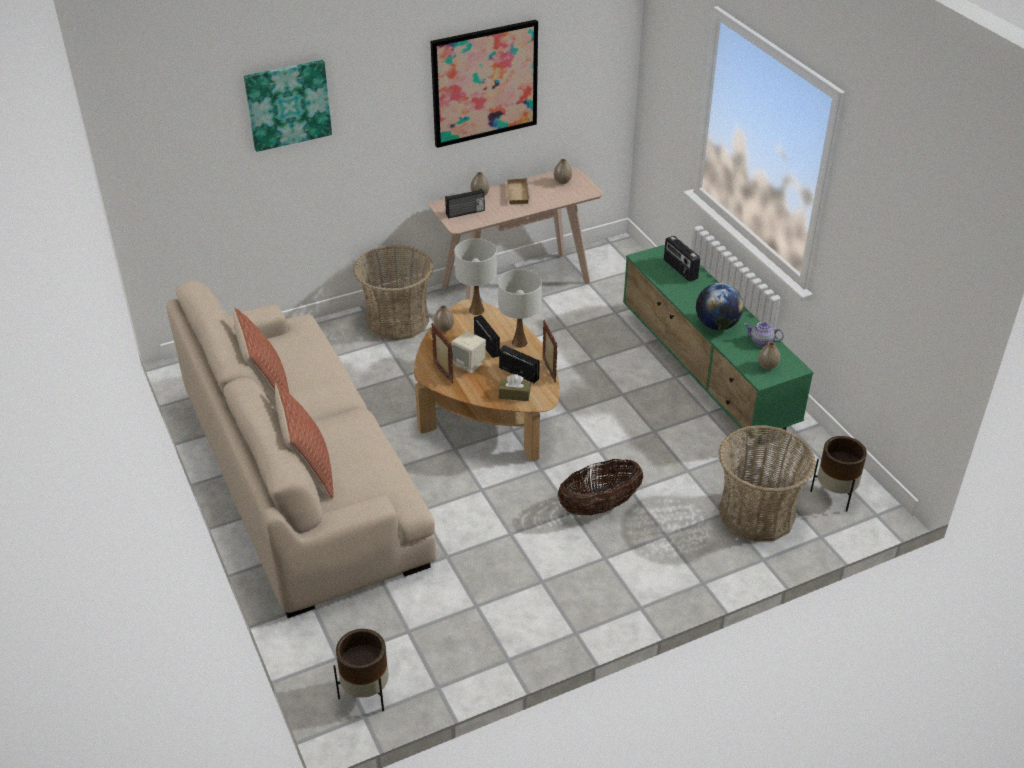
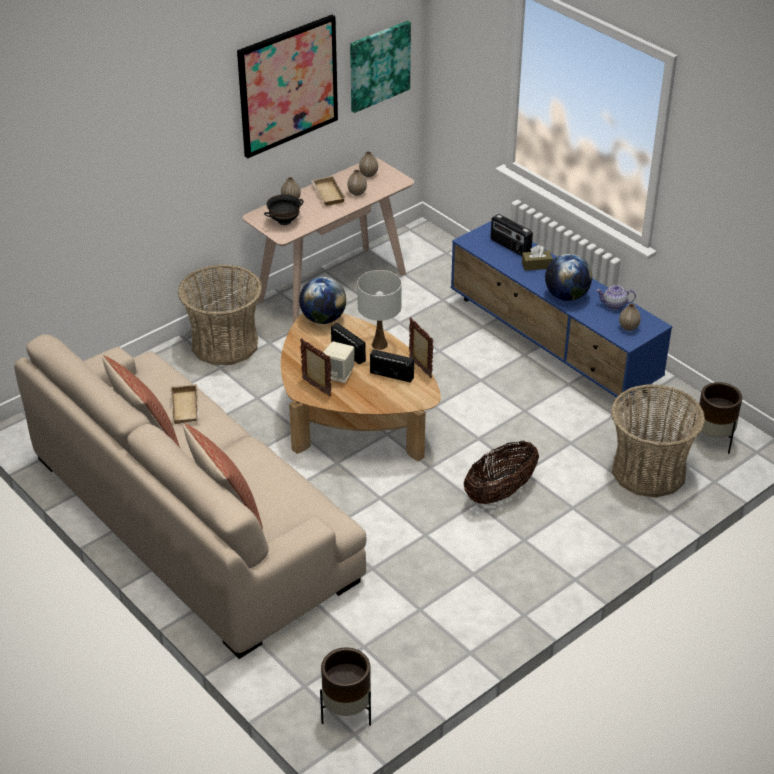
camera: 15 degrees left, 0 degrees up
picture [244,60,332,152] -> picture moved to [350,21,411,113]
vase [434,305,454,332] -> vase moved to [347,169,367,196]
radio [445,189,485,218] -> black bowl [264,194,304,225]
white table lamp [454,238,497,315] -> globe [299,277,346,324]
brown tissue box [498,374,531,401] -> brown tissue box moved to [522,245,553,271]
green tv stand [623,245,814,443] -> blue tv stand [451,221,673,403]
none -> beige tray [170,384,200,424]

